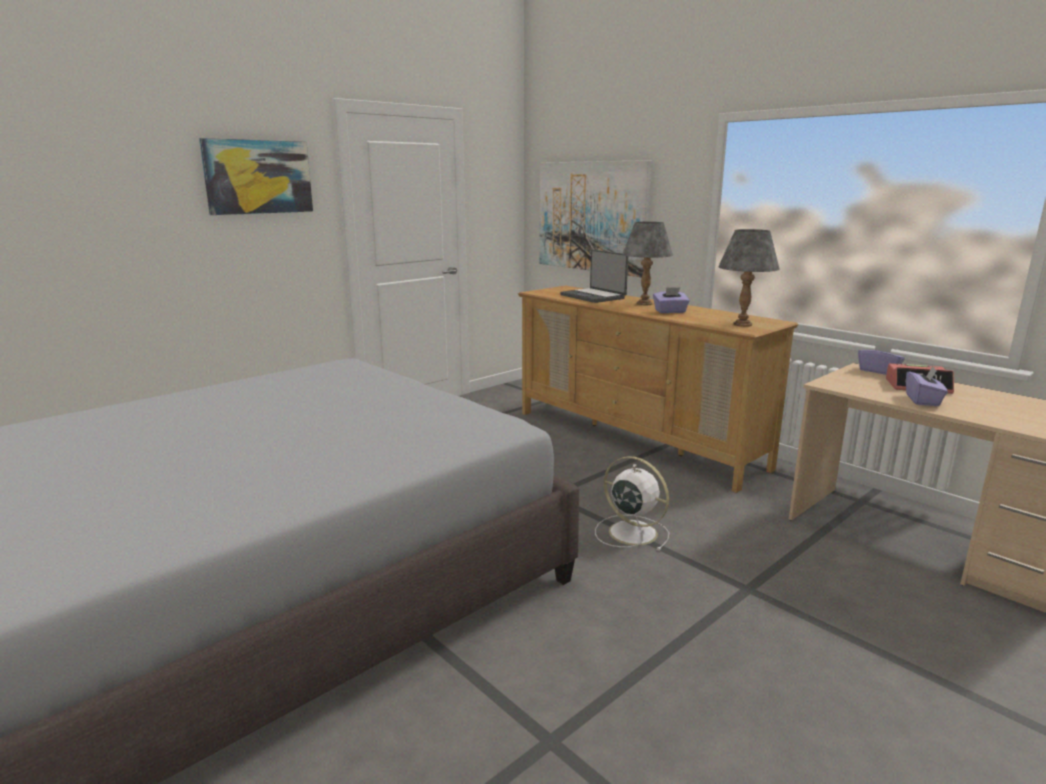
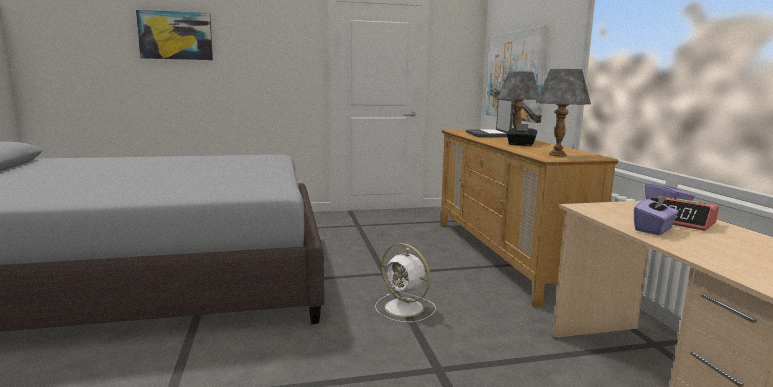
camera: 30 degrees right, 5 degrees down
picture [199,138,313,215] -> picture moved to [136,10,213,60]
white fan [595,456,669,551] -> white fan turned 150 degrees clockwise [375,243,436,322]
purple tissue box [653,287,690,313] -> black tissue box [507,123,537,146]

